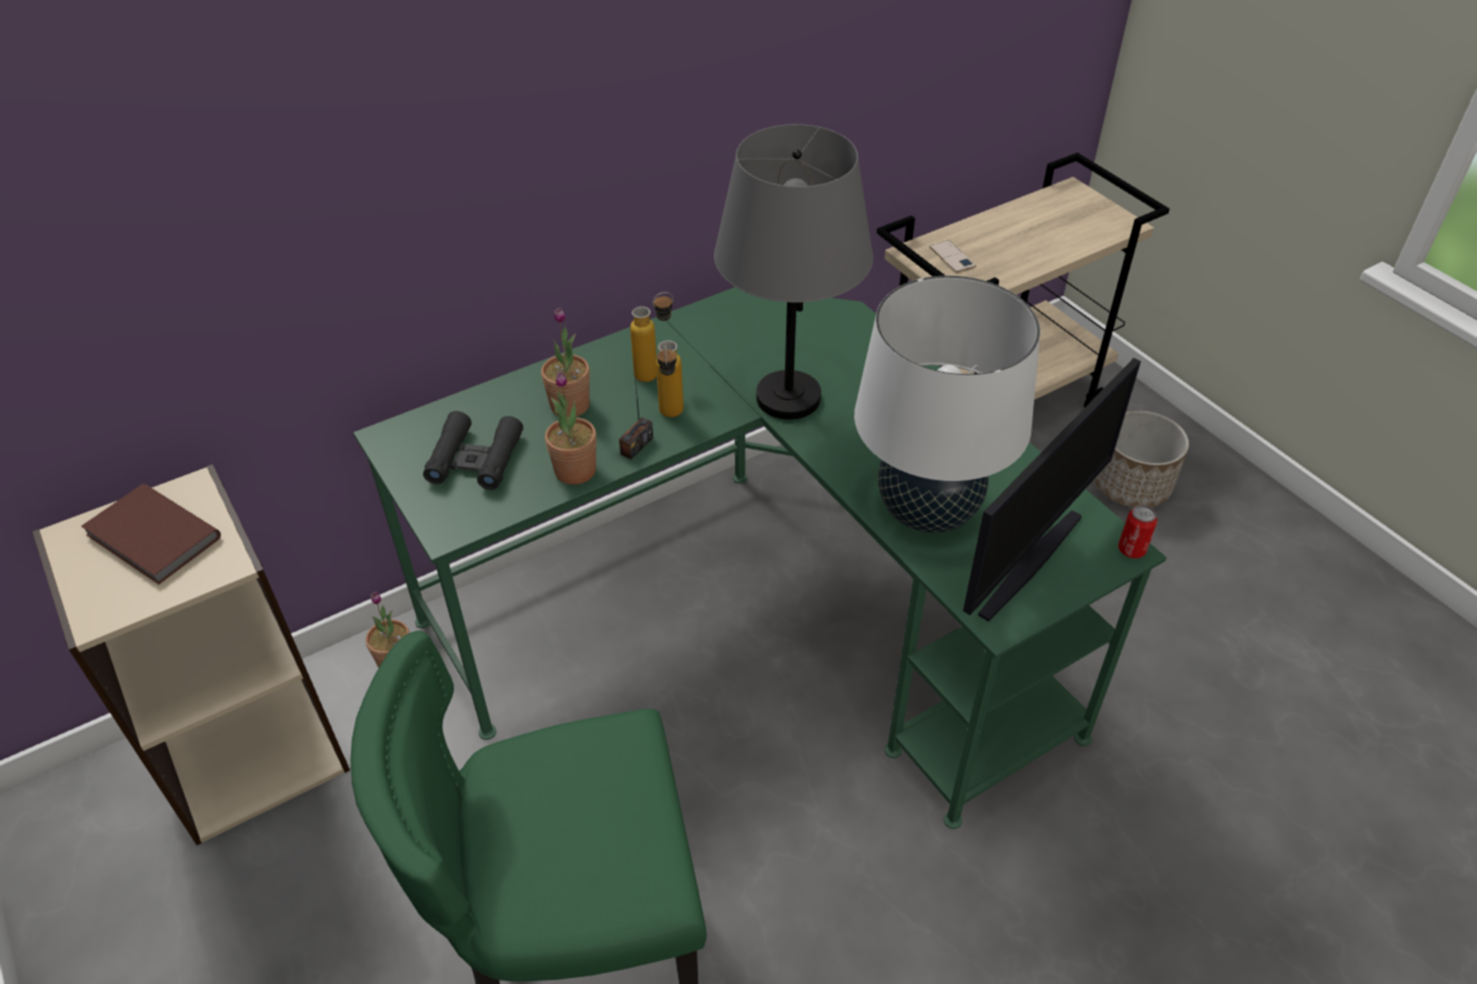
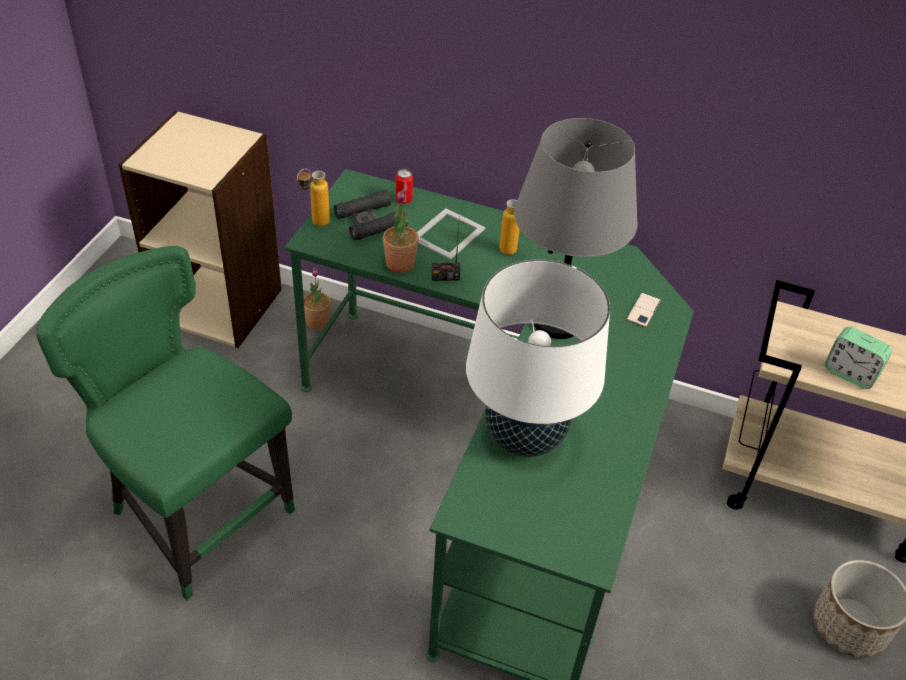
camera: 50 degrees right, 0 degrees up
brown book [81,484,221,584] -> none
potted plant [541,308,590,418] -> picture frame [417,208,486,260]
bottle [656,340,684,417] -> bottle moved to [297,169,330,226]
phone [930,240,976,273] -> phone moved to [626,293,661,327]
monitor [963,358,1141,622] -> none
can [1118,505,1157,559] -> can moved to [396,169,413,204]
none -> alarm clock [825,327,892,389]

